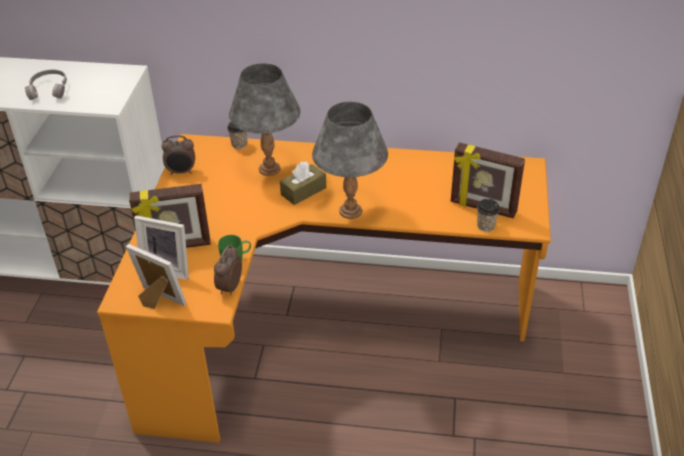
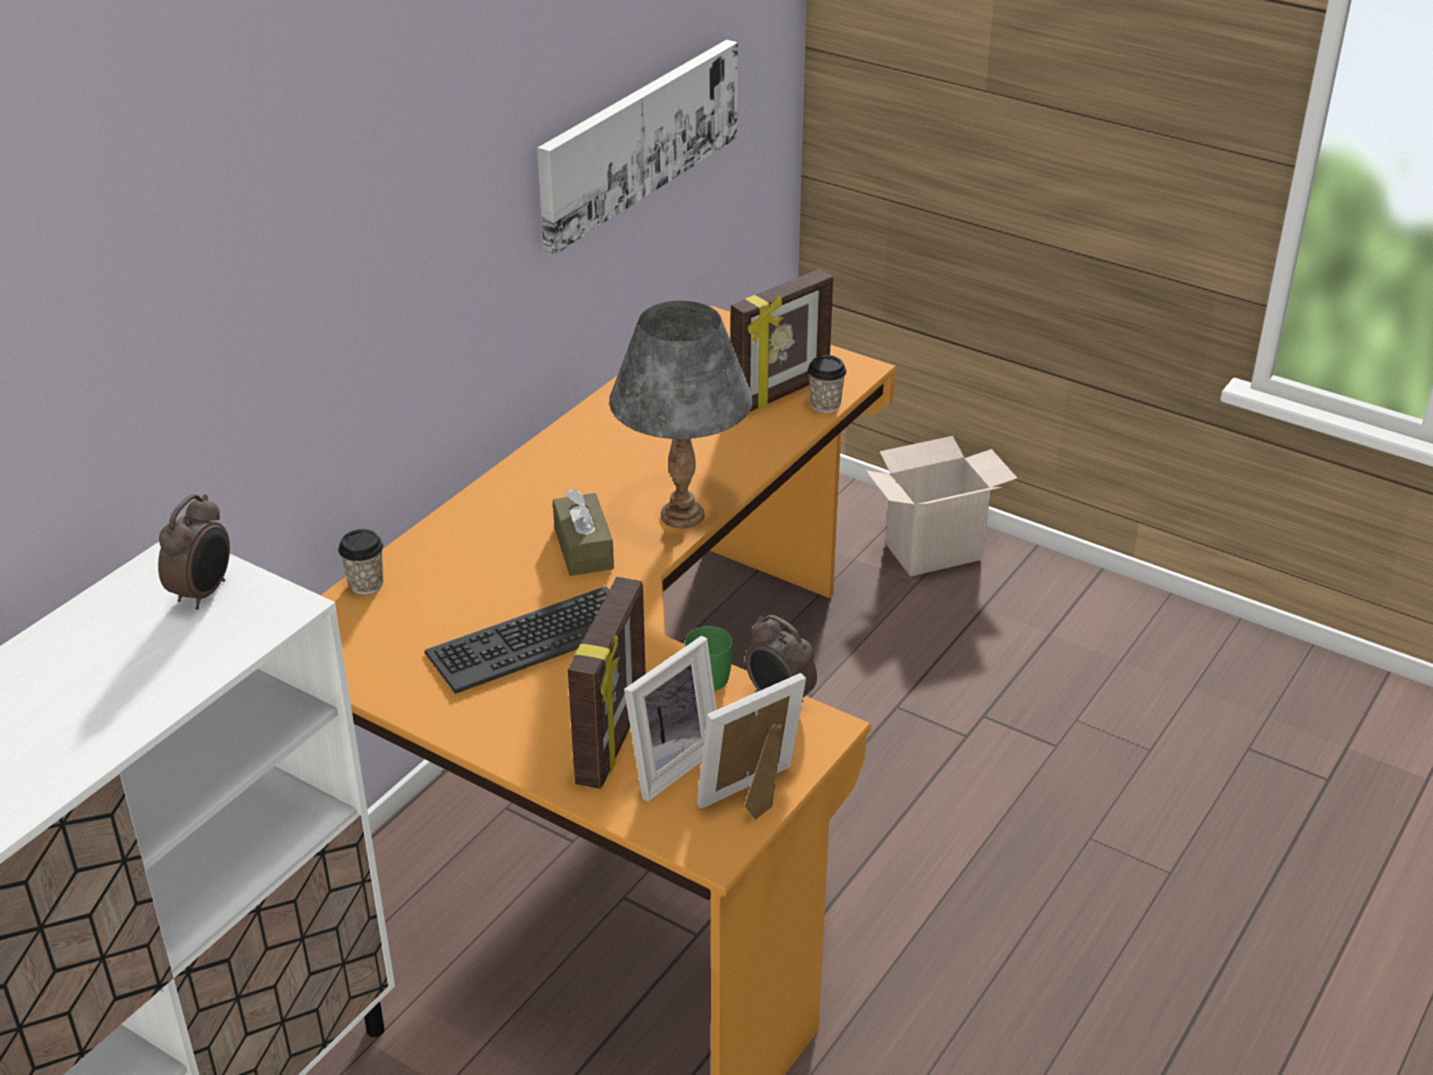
camera: 65 degrees left, 5 degrees down
grey headphones [25,70,67,100] -> none
alarm clock [162,135,195,175] -> alarm clock moved to [158,494,230,610]
grey table lamp [229,63,301,176] -> none
none -> keyboard [424,586,609,694]
none -> picture [537,40,738,255]
none -> cardboard box [865,436,1017,577]

